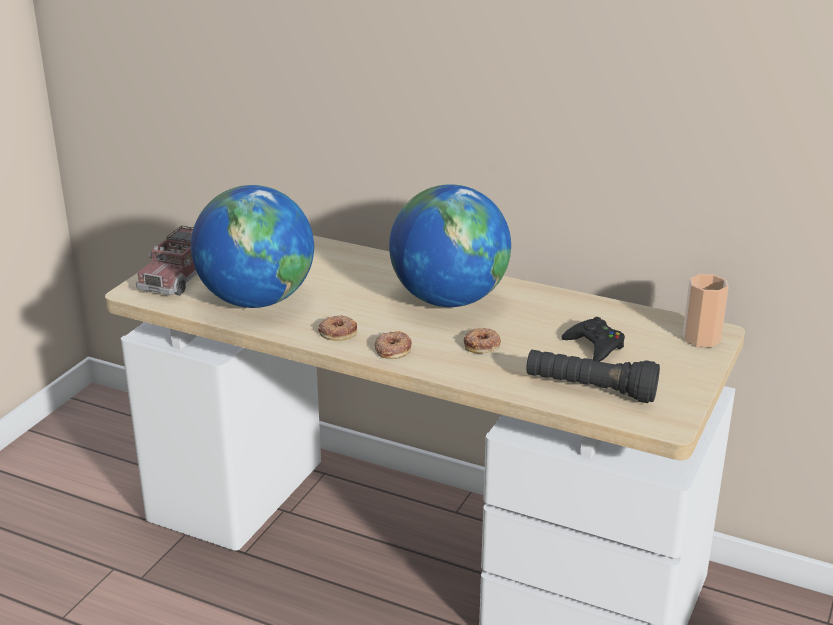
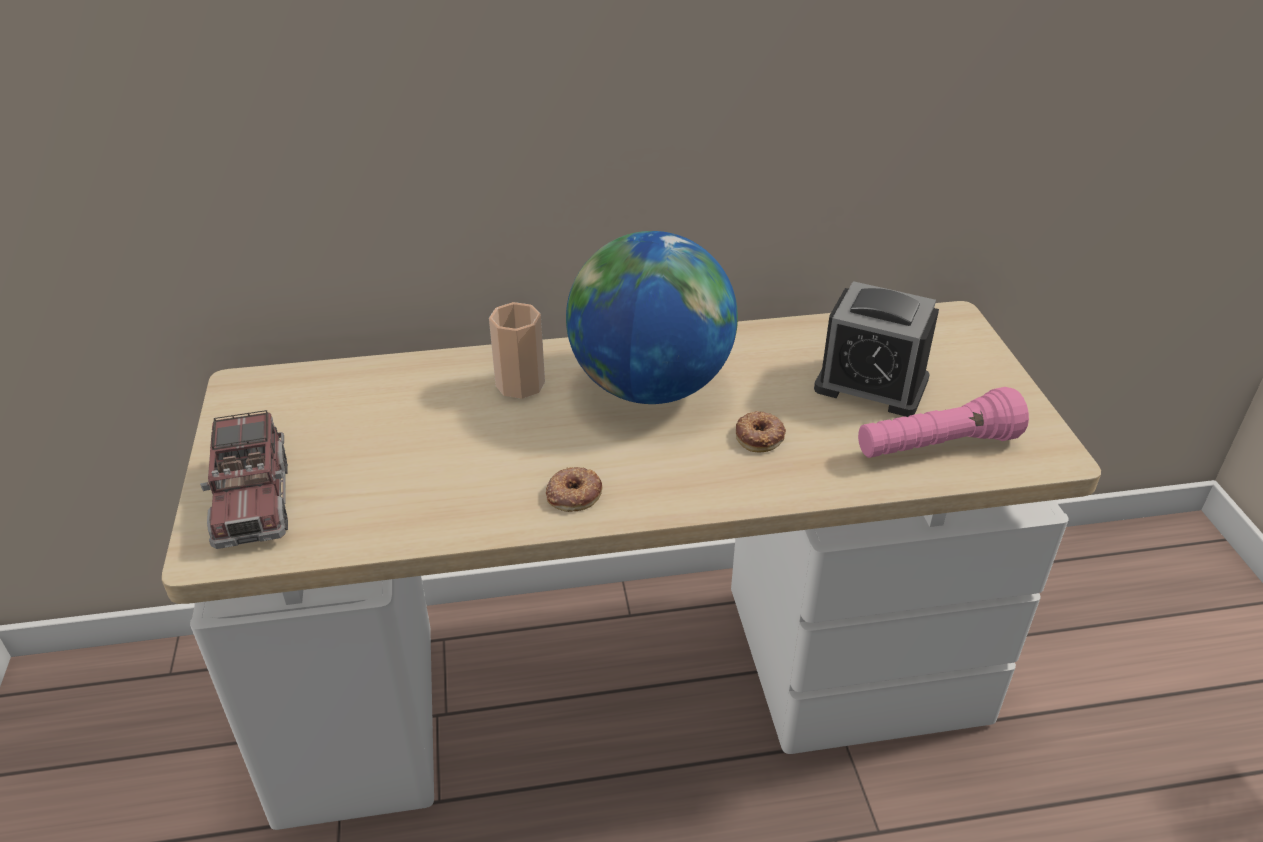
camera: 35 degrees left, 10 degrees up
globe [191,185,314,308] -> none
donut [374,331,412,359] -> none
black flashlight [526,350,660,403] -> pink flashlight [858,387,1029,458]
black game controller [561,317,625,362] -> alarm clock [814,281,939,417]
cup [683,274,729,347] -> cup moved to [489,302,545,399]

